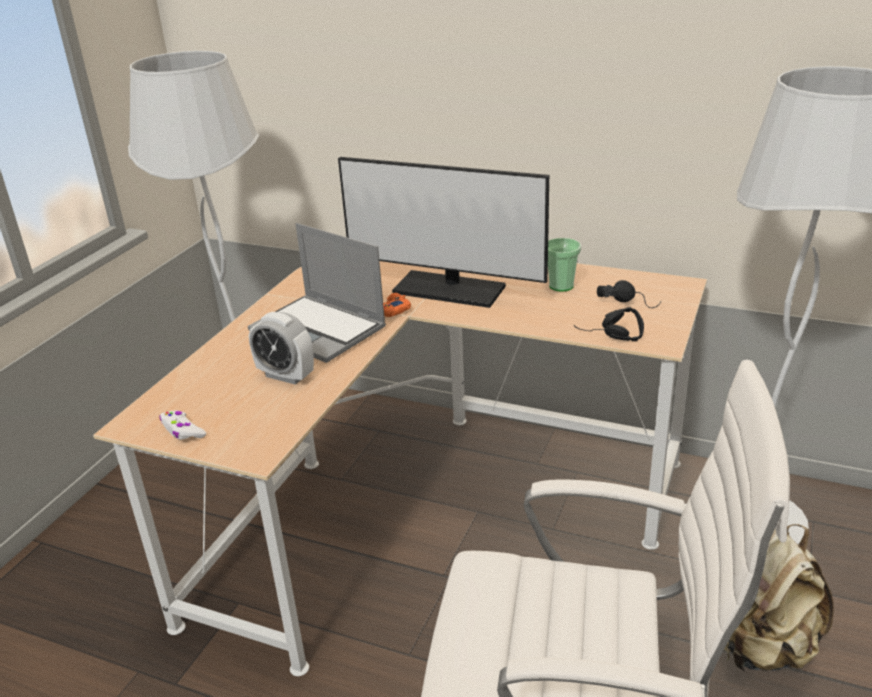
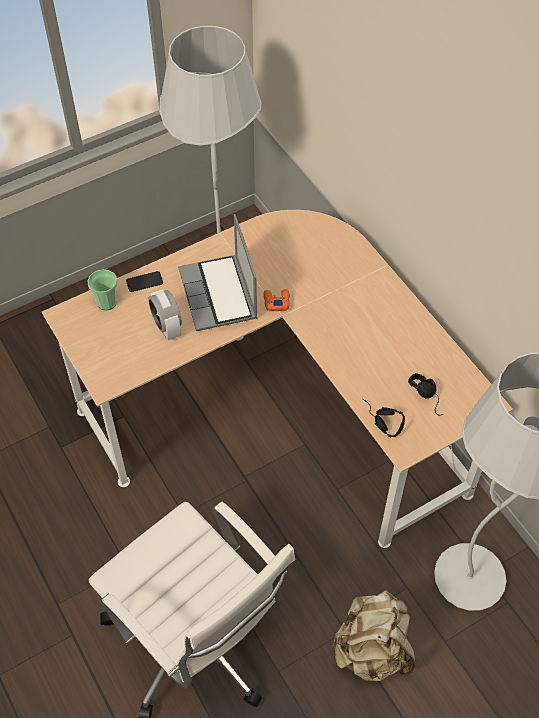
camera: 35 degrees right, 25 degrees up
white game controller [159,411,206,439] -> none
monitor [338,157,549,308] -> none
cup [548,238,581,292] -> cup moved to [88,269,117,310]
none -> phone [126,271,163,292]

